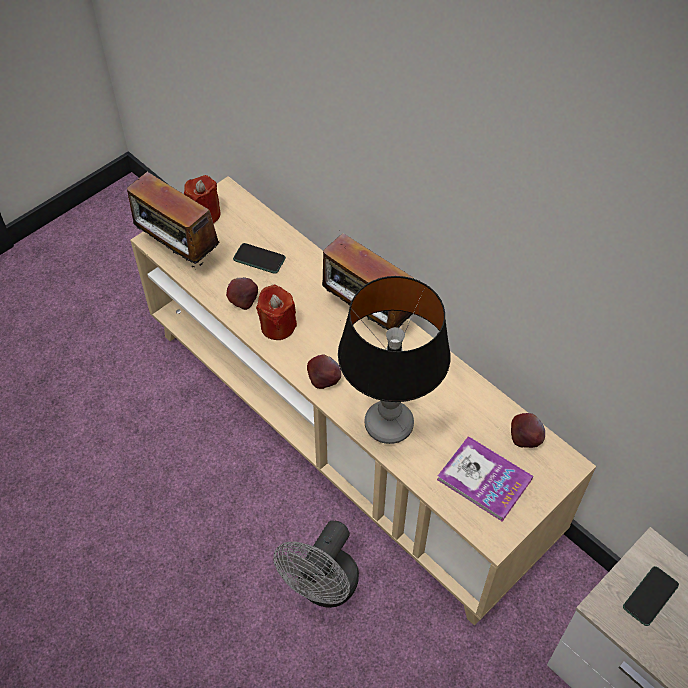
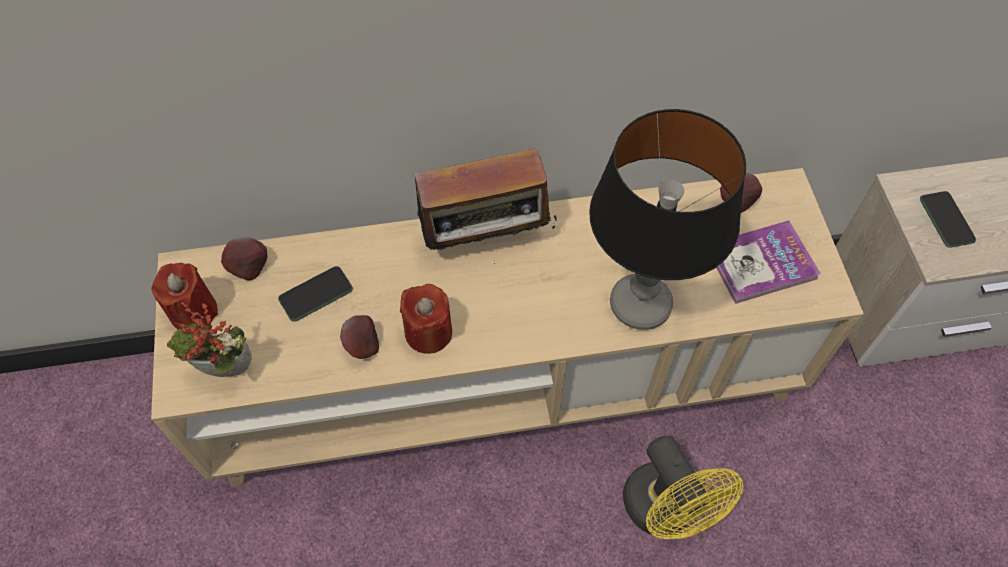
camera: 55 degrees left, 5 degrees up
radio [127,172,219,268] -> potted plant [167,302,252,377]
grey fan [273,521,359,608] -> yellow fan [623,435,743,539]
apple [307,354,341,389] -> apple moved to [221,237,268,280]

